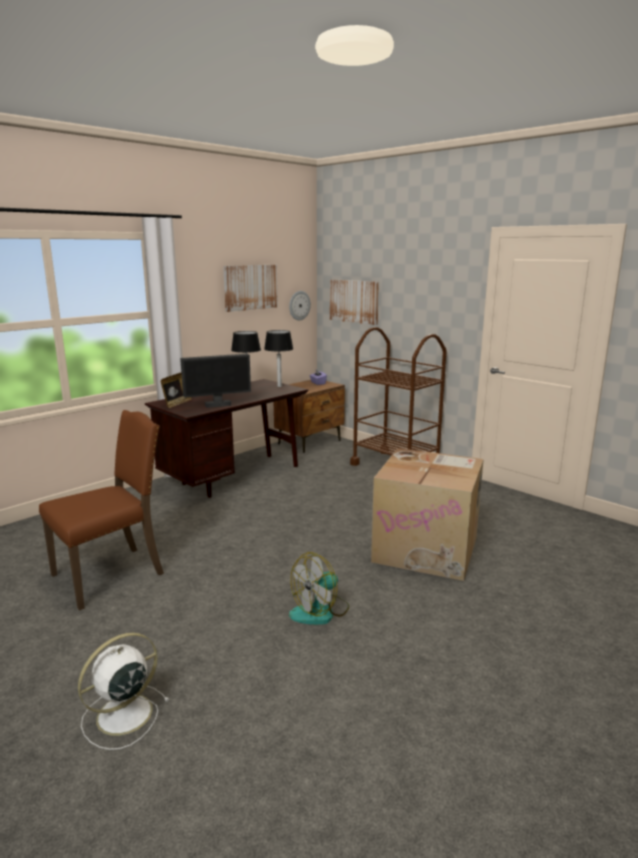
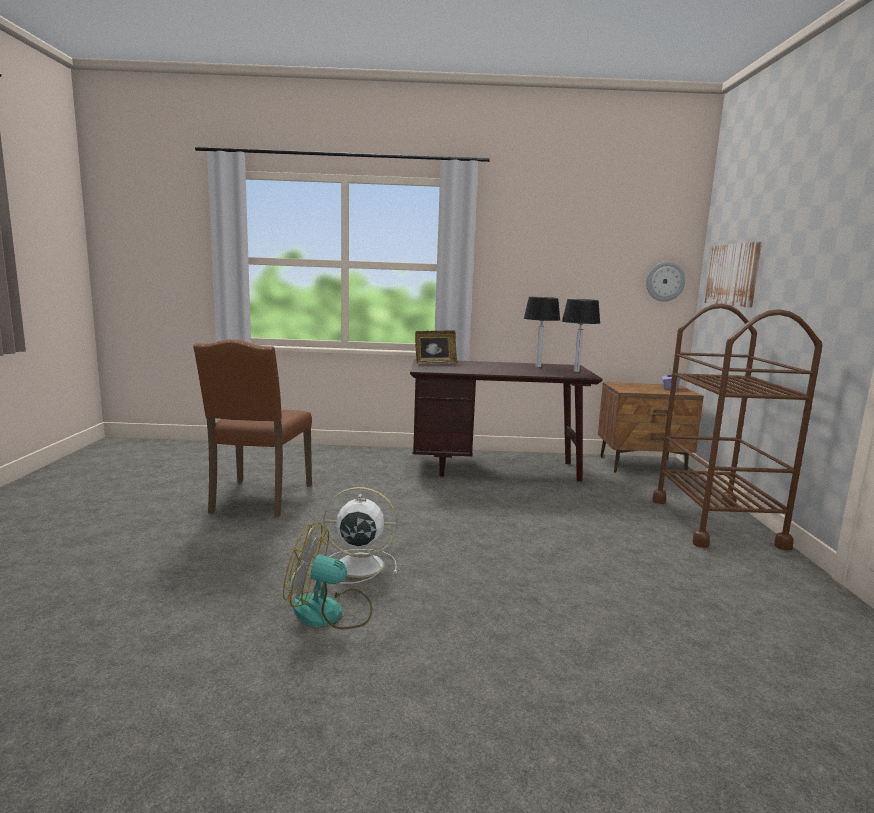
camera: 45 degrees right, 5 degrees down
brown chair [39,410,164,611] -> brown chair turned 90 degrees clockwise [193,339,312,518]
white fan [78,633,169,750] -> white fan moved to [323,487,397,584]
monitor [180,354,251,408] -> none
picture [223,265,278,312] -> none
cardboard box [371,448,484,581] -> none

